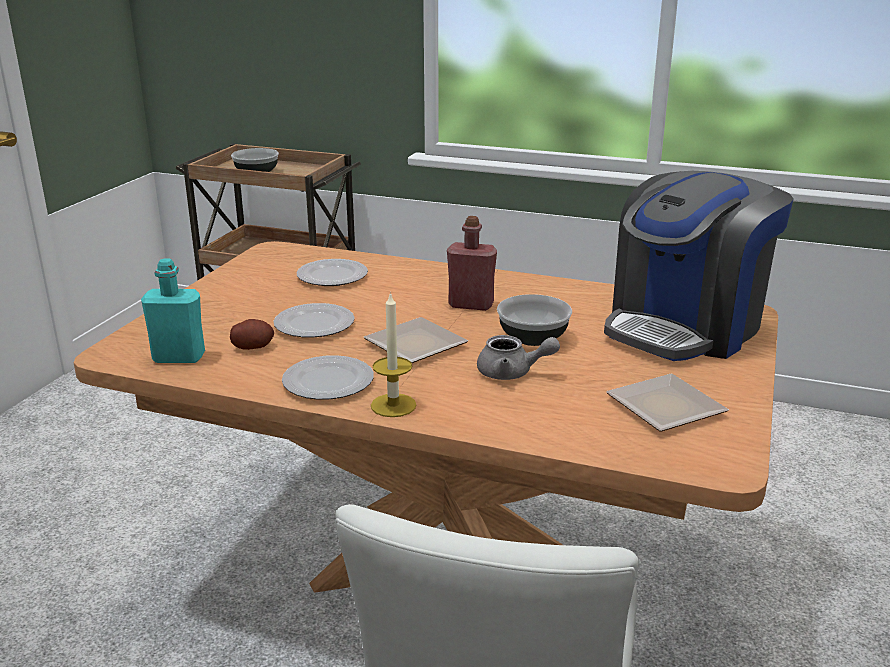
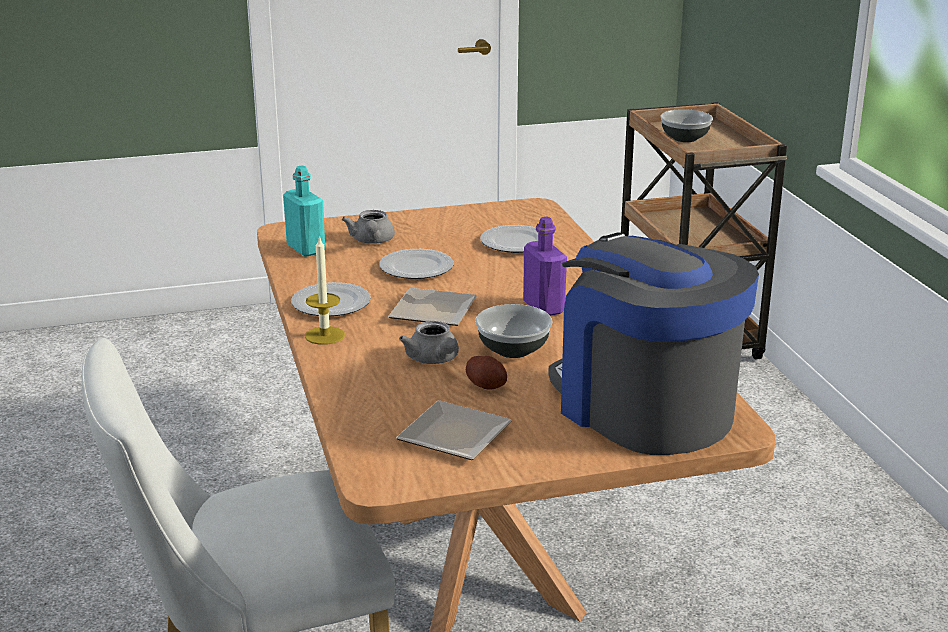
camera: 55 degrees right, 0 degrees up
potato [230,319,274,350] -> potato moved to [466,356,507,390]
red bottle [447,216,497,311] -> purple bottle [523,216,567,316]
coffee machine [604,171,794,361] -> coffee machine turned 45 degrees clockwise [548,233,759,455]
none -> grey teapot [342,210,395,244]

